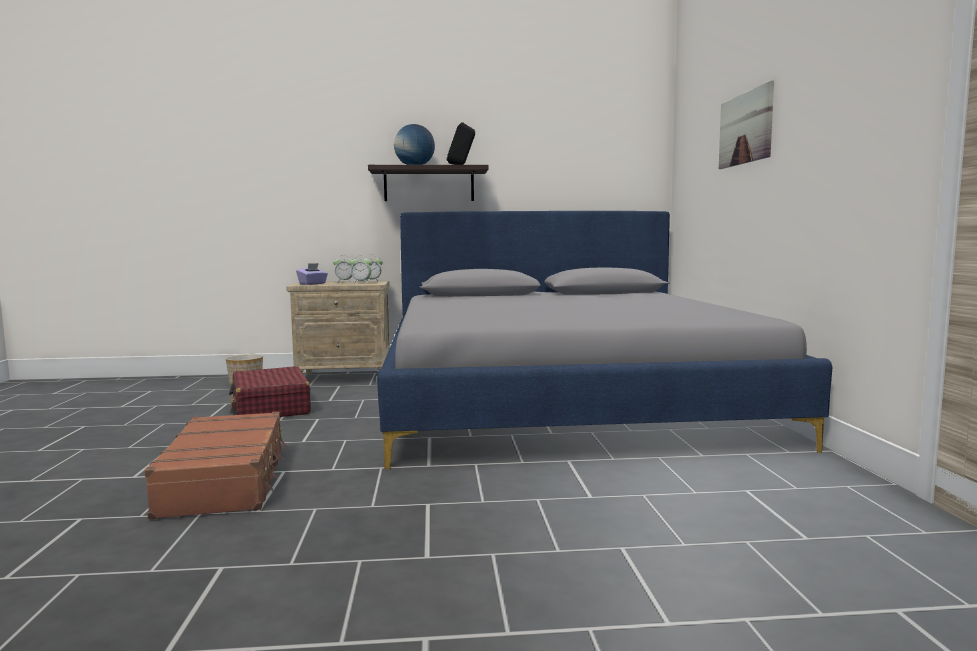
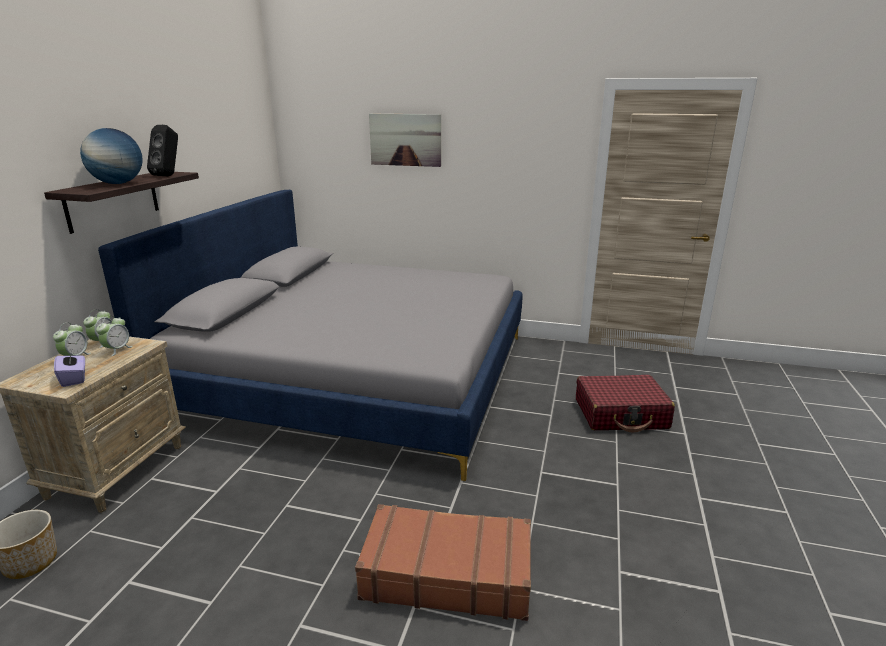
camera: 70 degrees left, 15 degrees up
red suitcase [229,366,311,417] -> red suitcase moved to [576,375,675,432]

